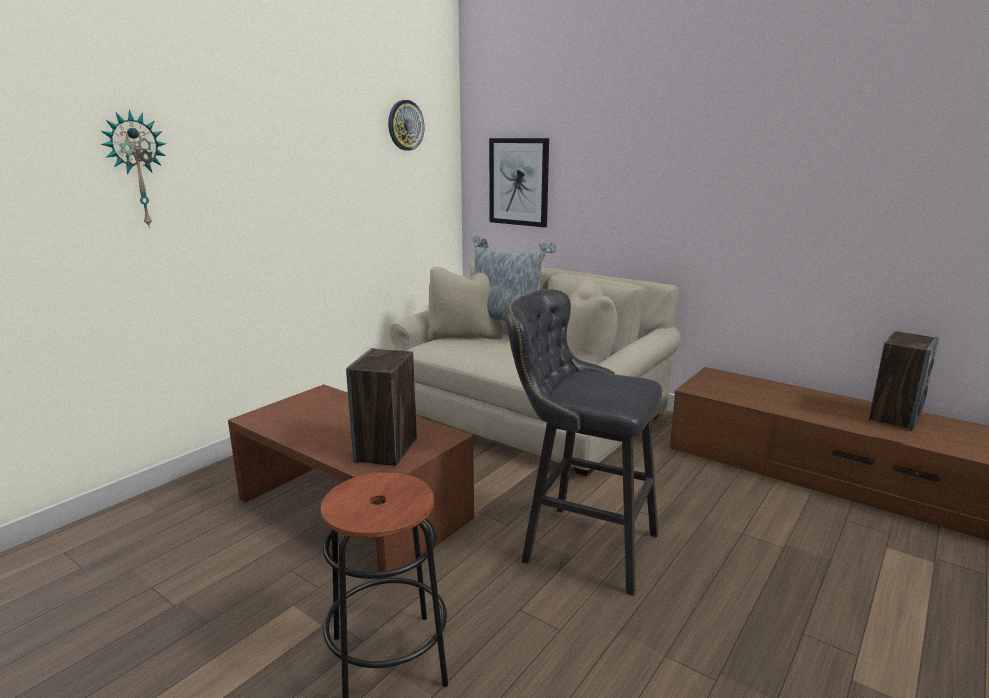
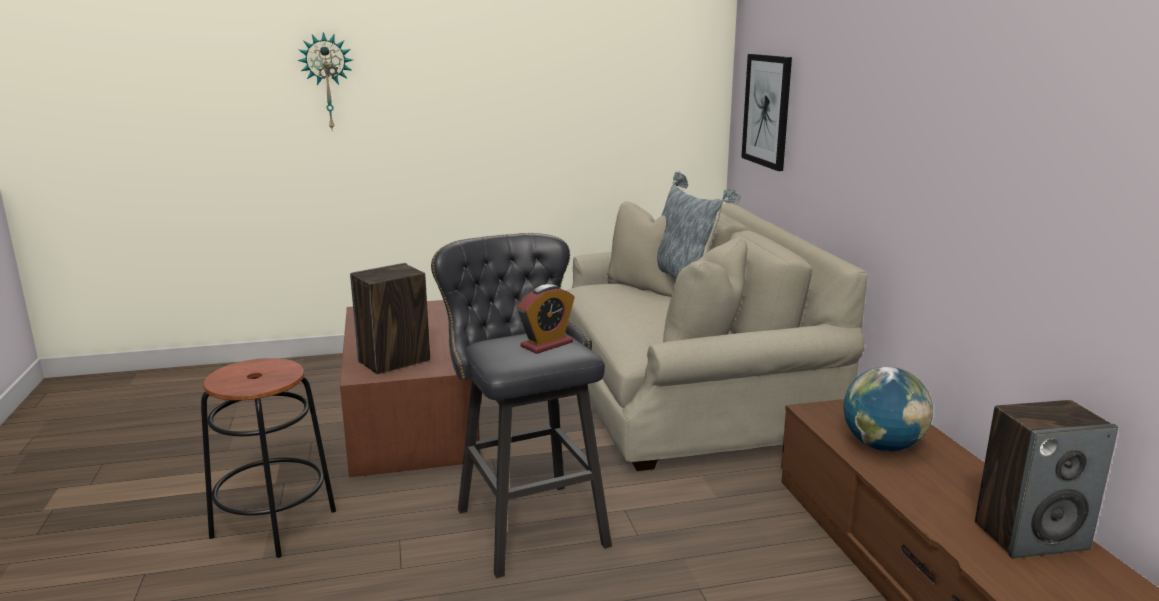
camera: 40 degrees right, 0 degrees up
wall clock [388,100,425,151] -> none
none -> alarm clock [517,284,574,354]
none -> globe [844,366,933,451]

